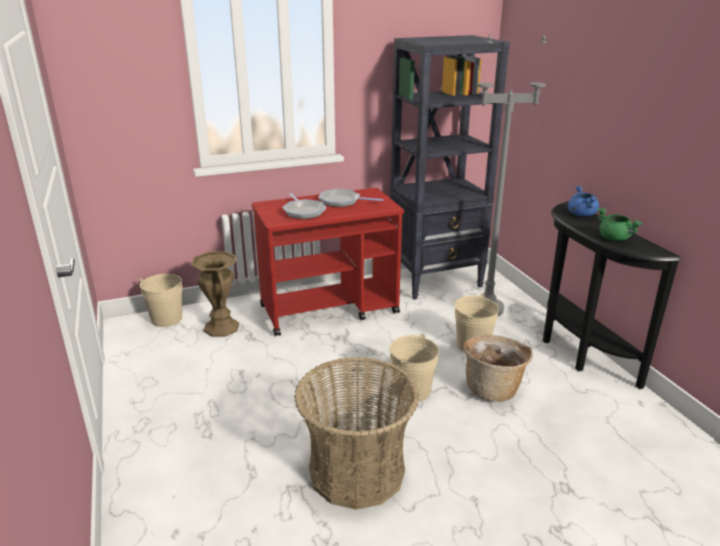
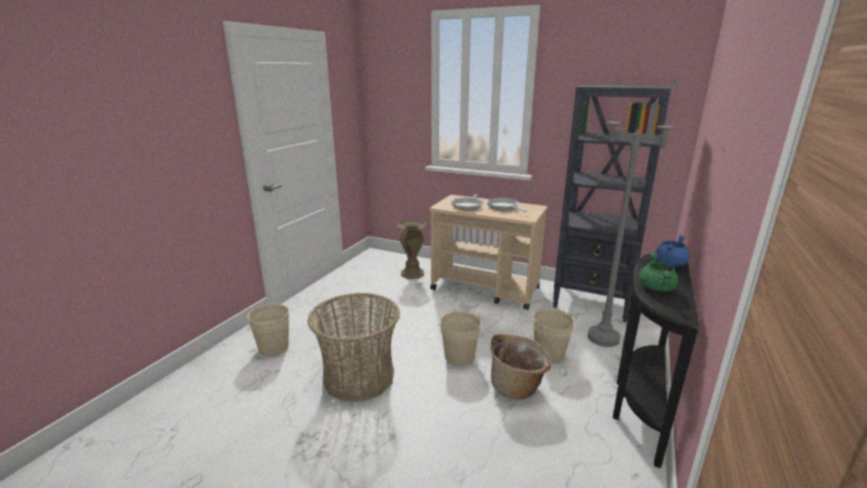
camera: 45 degrees right, 5 degrees down
beige bucket [139,274,183,327] -> beige bucket moved to [247,303,289,356]
red cart [252,188,404,336] -> beige cart [430,195,548,310]

